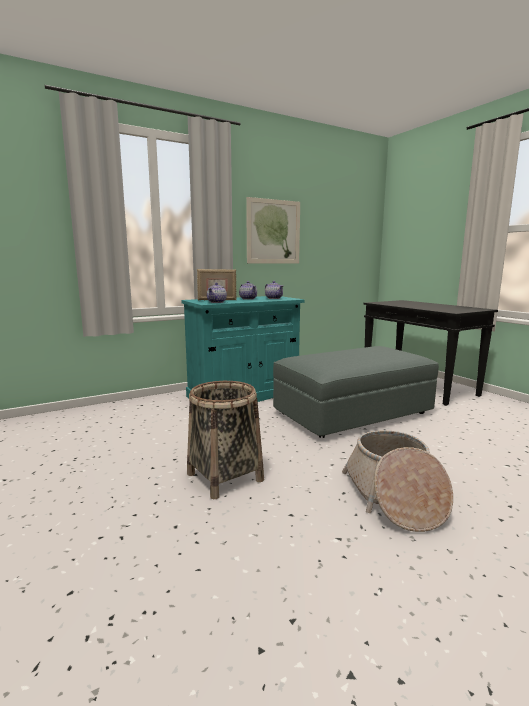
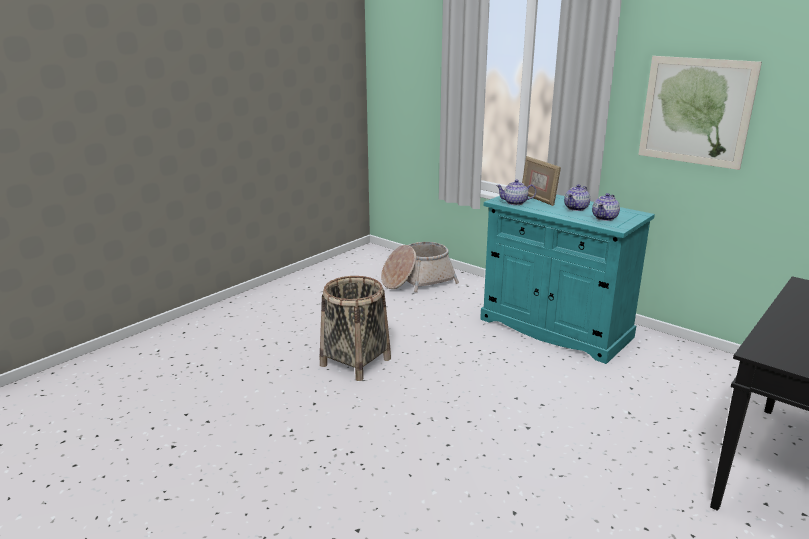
camera: 70 degrees right, 10 degrees up
grey ottoman [273,346,439,438] -> none
basket [342,430,453,532] -> basket moved to [381,242,459,292]

